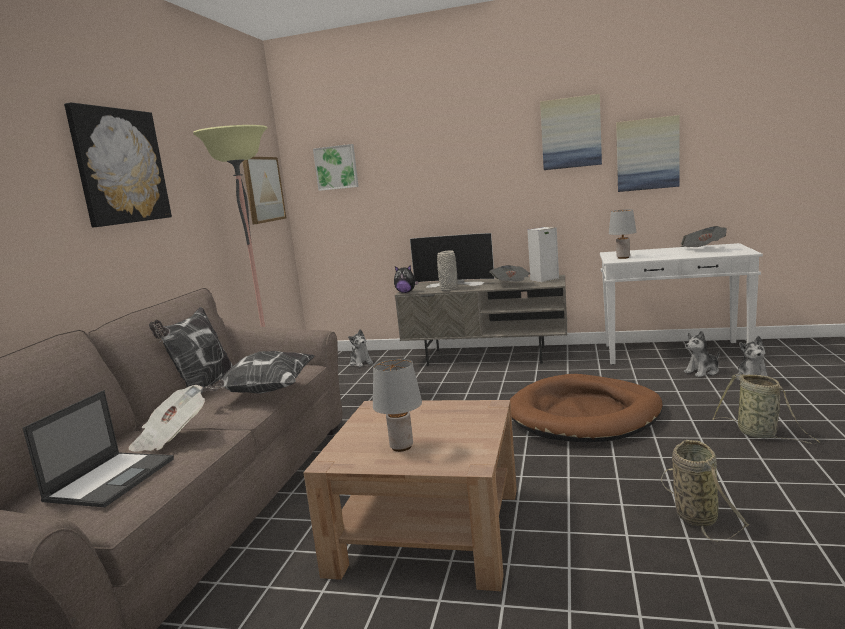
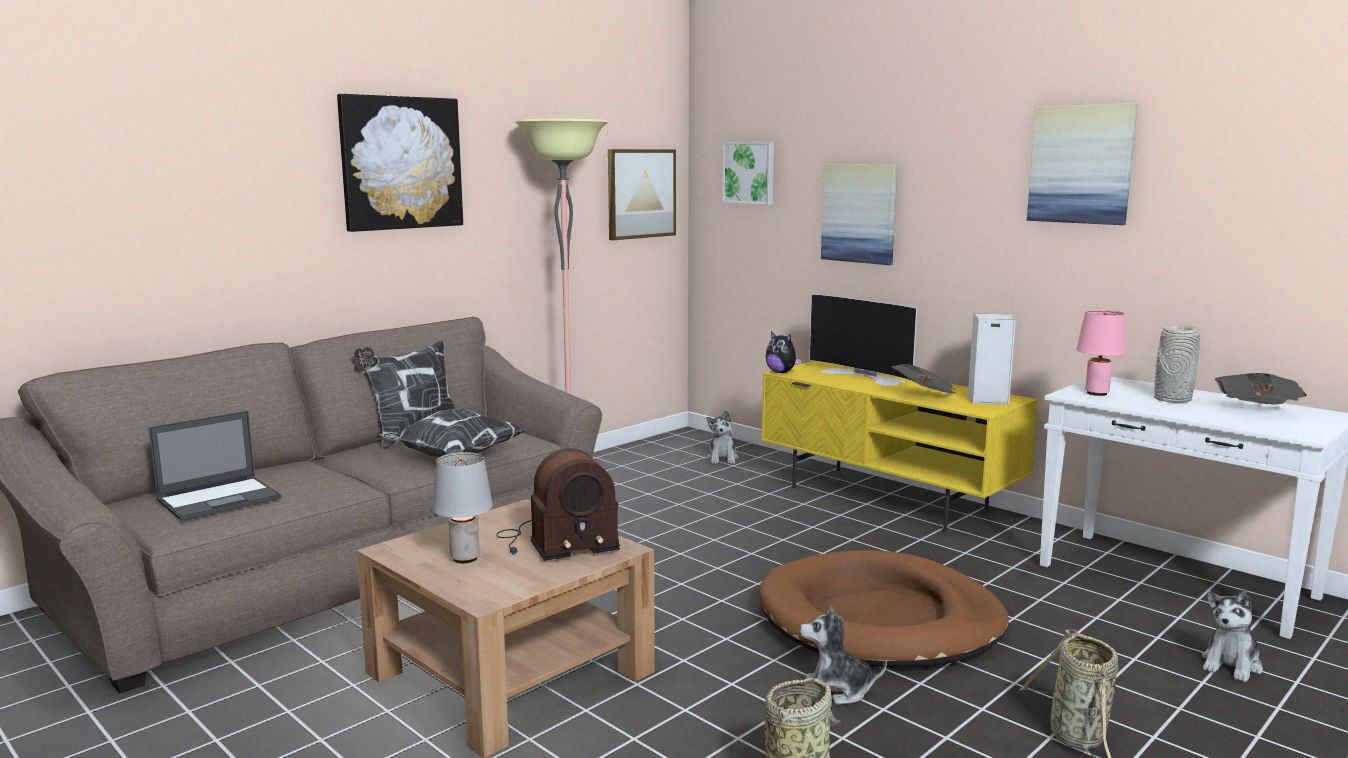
camera: 30 degrees right, 0 degrees up
newspaper [129,385,205,452] -> none
grey tv stand [395,275,567,366] -> yellow tv stand [761,361,1038,532]
grey vase [437,250,458,291] -> grey vase moved to [1154,325,1200,403]
grey table lamp [609,209,636,259] -> pink table lamp [1076,310,1126,396]
picture [616,115,680,192] -> picture moved to [821,164,897,265]
plush toy [684,331,720,377] -> plush toy moved to [800,605,887,705]
none -> radio [496,448,620,561]

